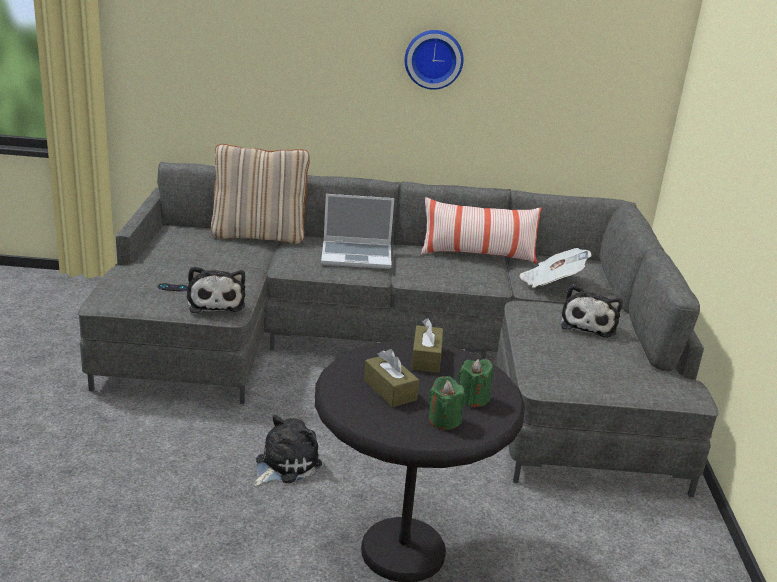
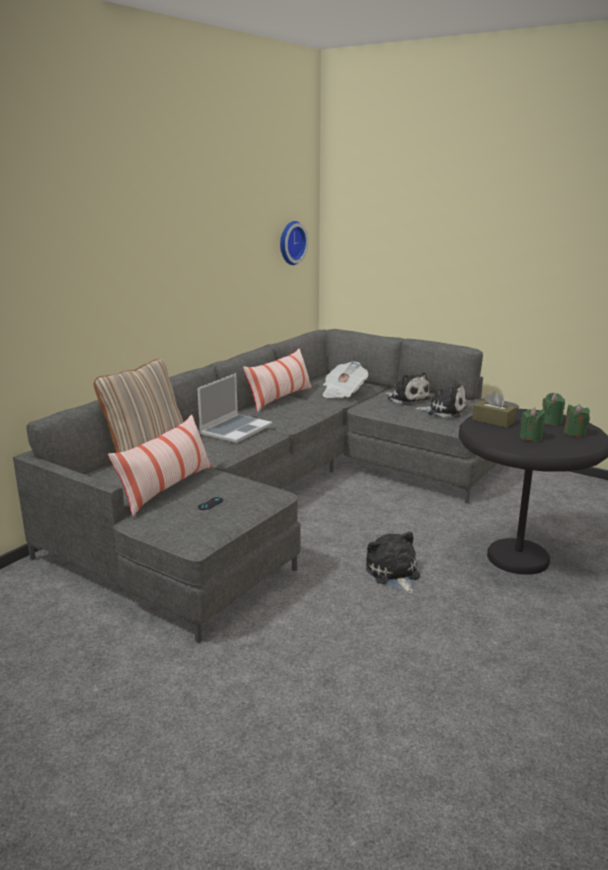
camera: 55 degrees left, 5 degrees down
plush toy [187,266,245,313] -> plush toy moved to [415,381,466,418]
brown tissue box [364,349,419,407] -> green candle [520,407,545,441]
wall clock [405,30,463,90] -> wall clock moved to [280,221,308,265]
none -> pillow [108,414,212,516]

